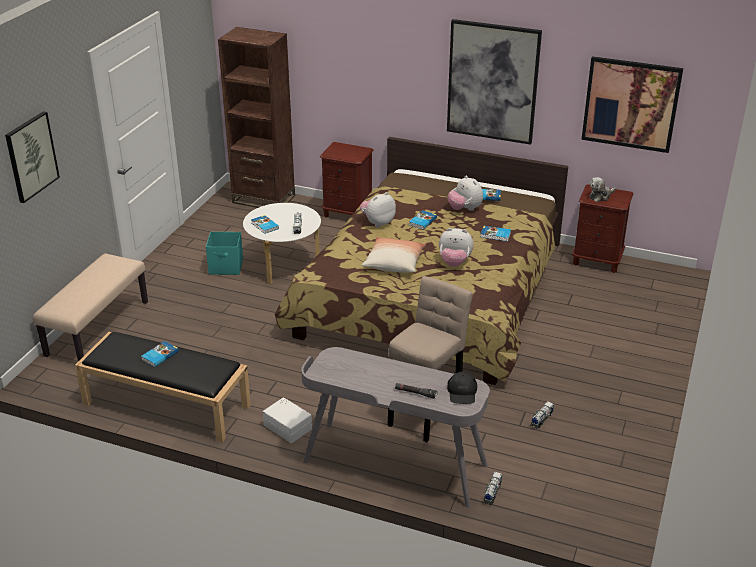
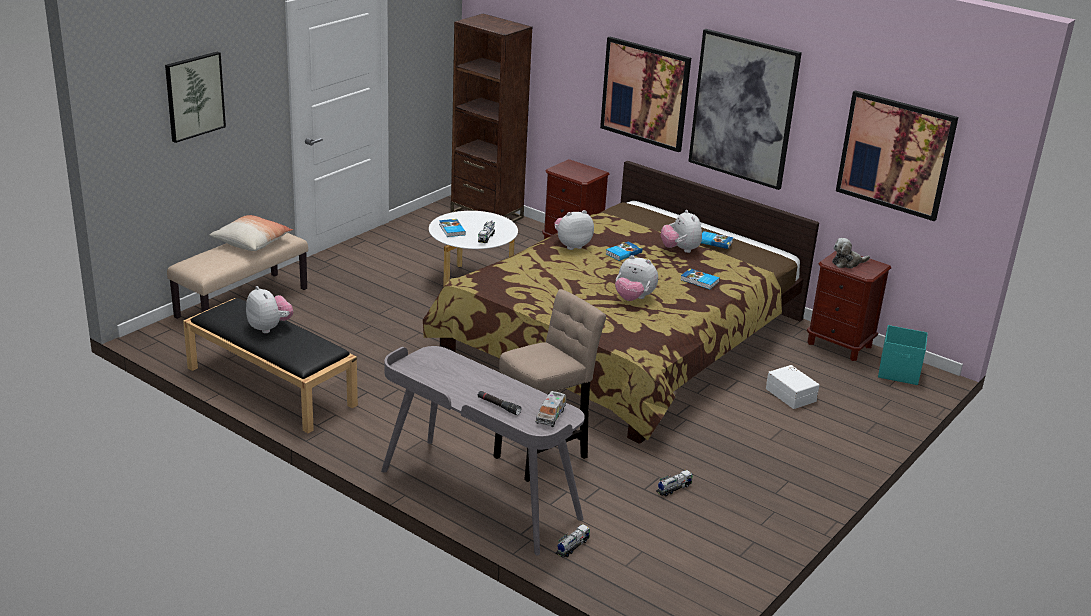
camera: 15 degrees right, 5 degrees down
book [141,341,179,367] -> plush toy [246,286,293,333]
turquoise storage box [206,232,243,275] -> turquoise storage box moved to [878,325,928,385]
white storage box [263,397,312,443] -> white storage box moved to [766,365,819,409]
pillow [362,237,426,273] -> pillow moved to [210,215,293,251]
black cap [447,372,477,404] -> toy truck [536,391,566,427]
none -> picture [600,37,691,152]

